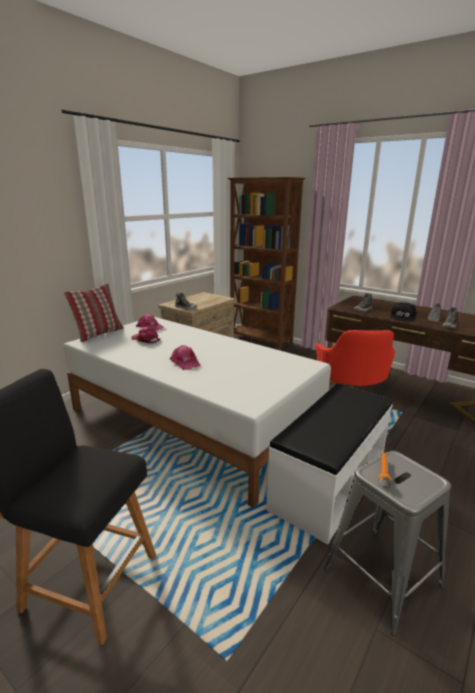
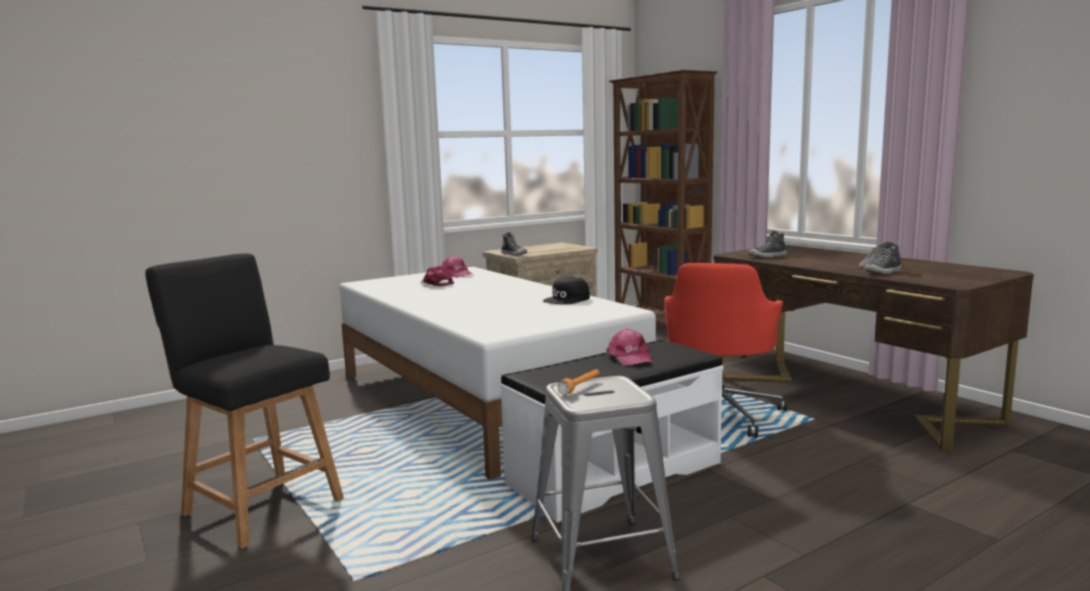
camera: 20 degrees right, 10 degrees down
pillow [64,283,123,342] -> none
pink cap [170,345,201,370] -> pink cap moved to [606,329,654,365]
black cap [390,302,416,321] -> black cap moved to [543,276,590,304]

